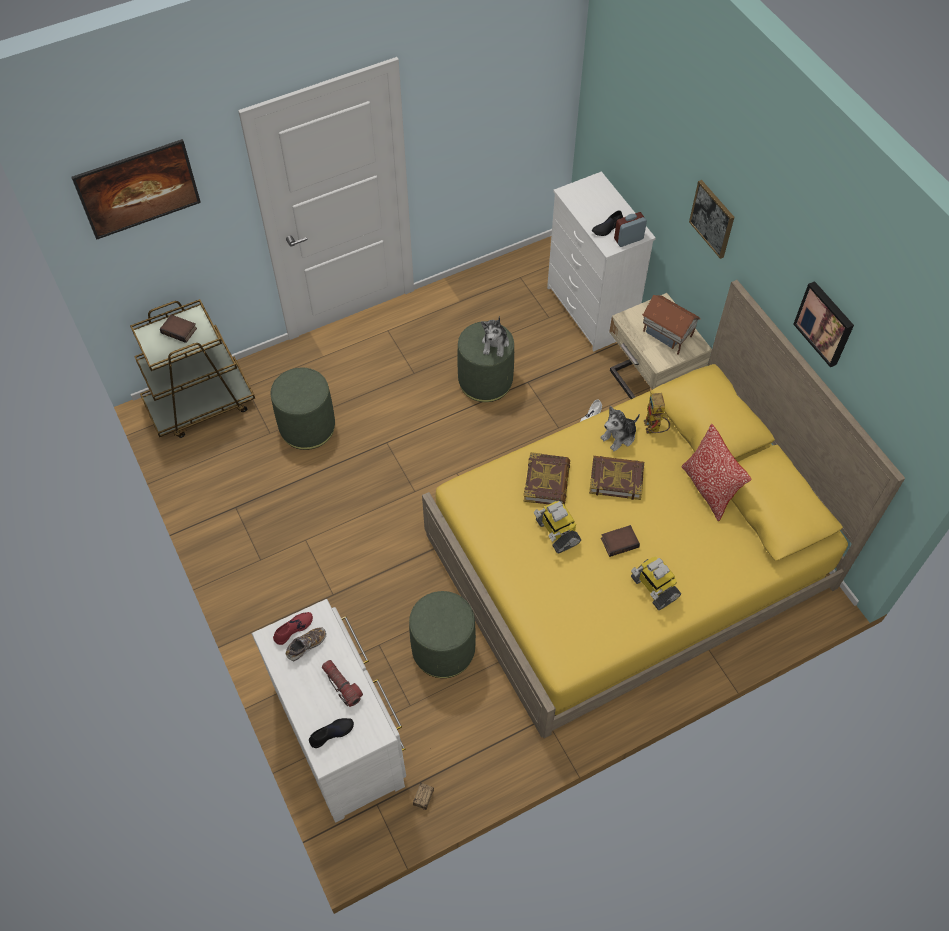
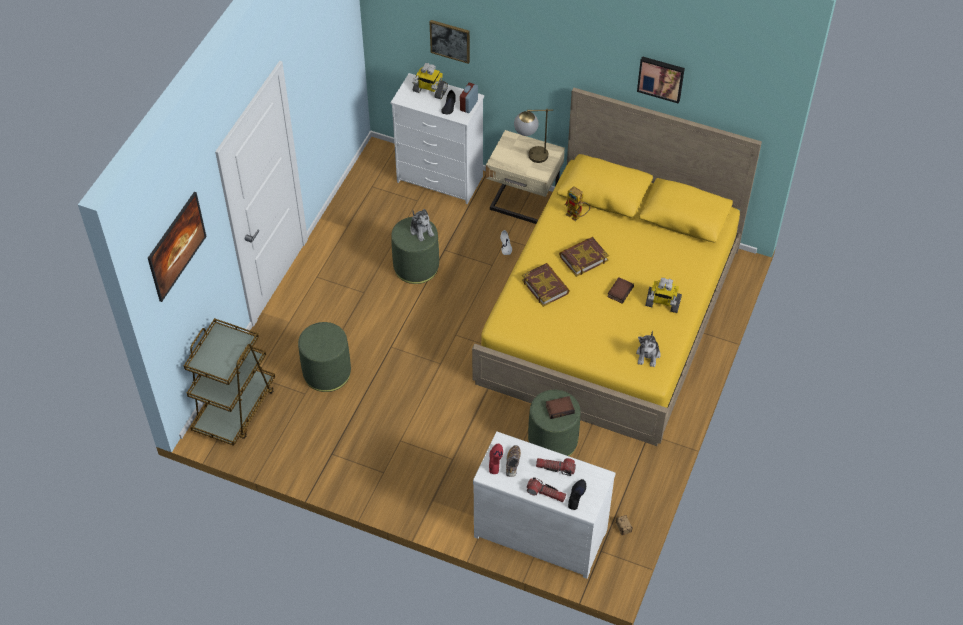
camera: 40 degrees left, 5 degrees down
book [160,314,197,343] -> book moved to [546,396,575,419]
toy robot [533,501,581,554] -> toy robot moved to [412,63,448,99]
plush toy [600,406,640,451] -> plush toy moved to [636,331,661,367]
toy house [642,295,701,354] -> table lamp [514,109,553,163]
pillow [681,424,752,521] -> none
picture [689,180,734,259] -> picture moved to [430,20,470,64]
none -> flashlight [527,477,566,502]

